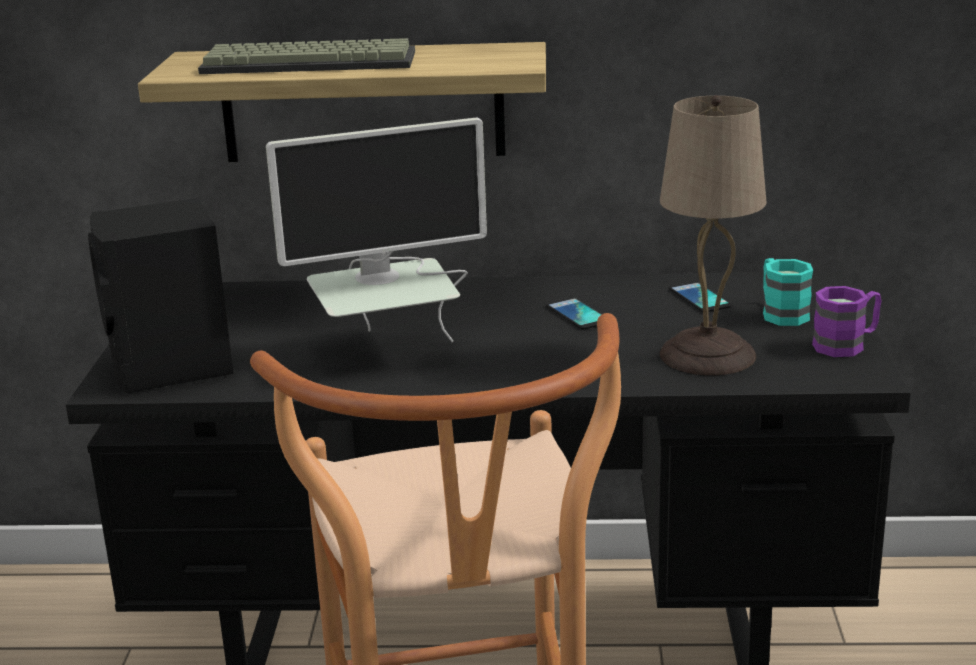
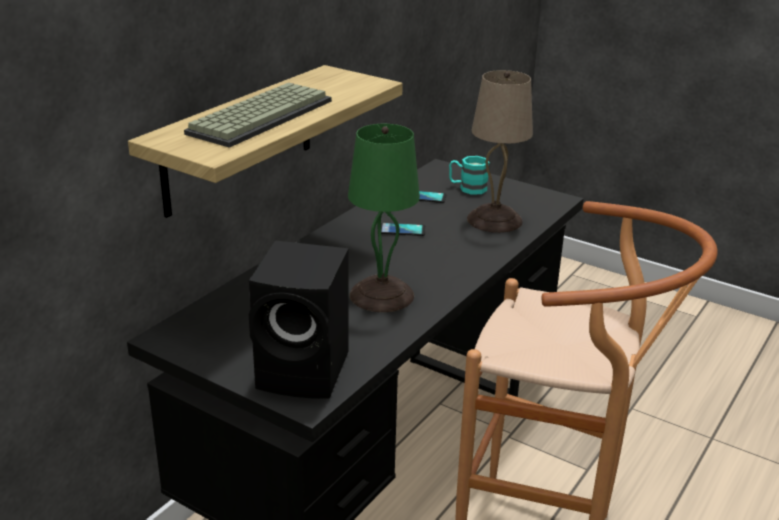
camera: 60 degrees left, 5 degrees up
monitor [266,118,487,342] -> green table lamp [348,124,420,312]
purple mug [812,286,881,357] -> none

